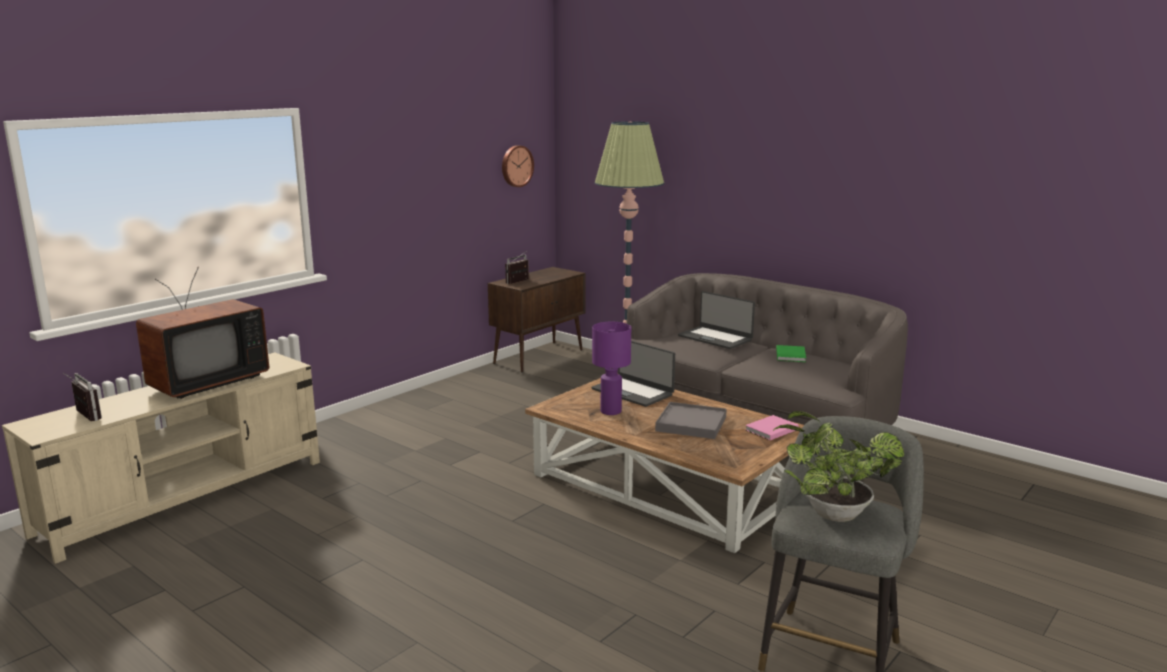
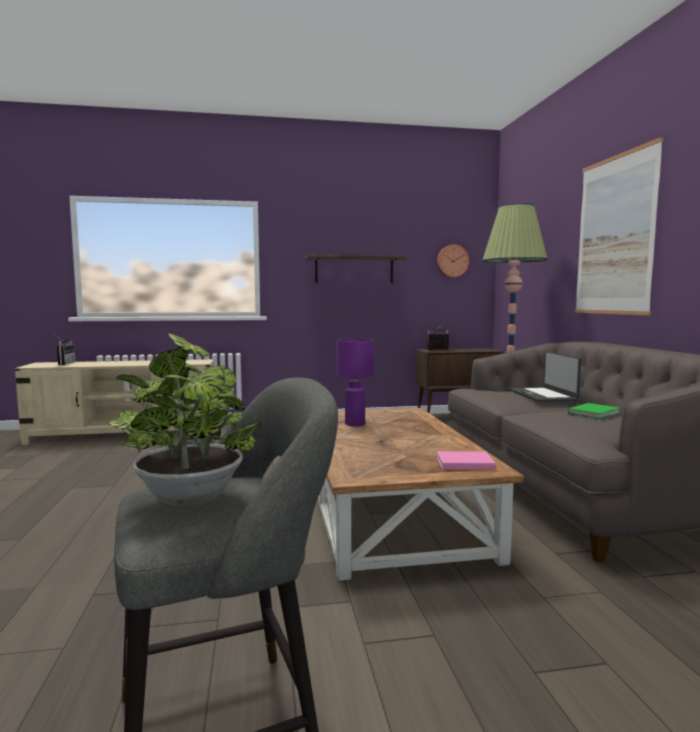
camera: 40 degrees right, 10 degrees down
television [136,267,269,399] -> none
laptop [592,341,675,407] -> none
grey tray [655,402,727,439] -> none
none -> brown shelf [305,255,408,283]
none -> picture [575,137,664,315]

